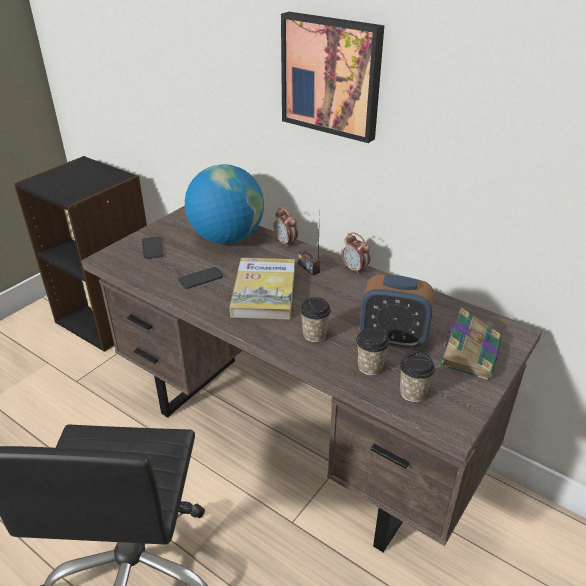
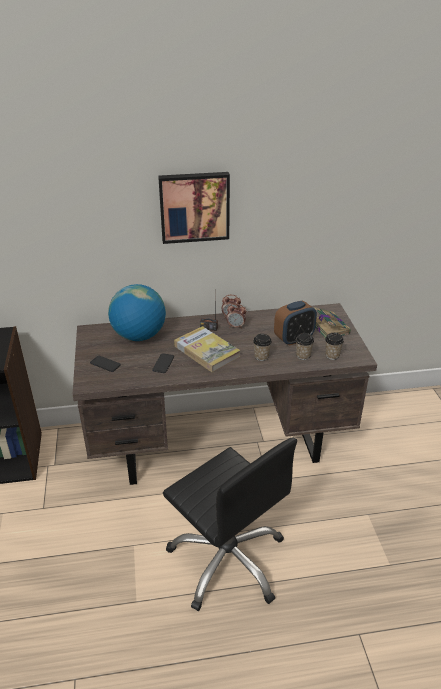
camera: 45 degrees left, 0 degrees up
alarm clock [274,207,298,247] -> alarm clock moved to [226,304,246,329]

